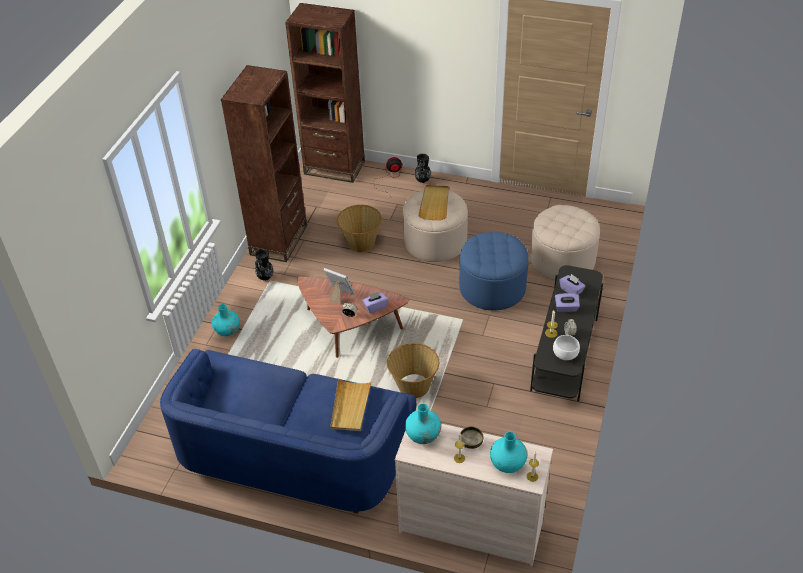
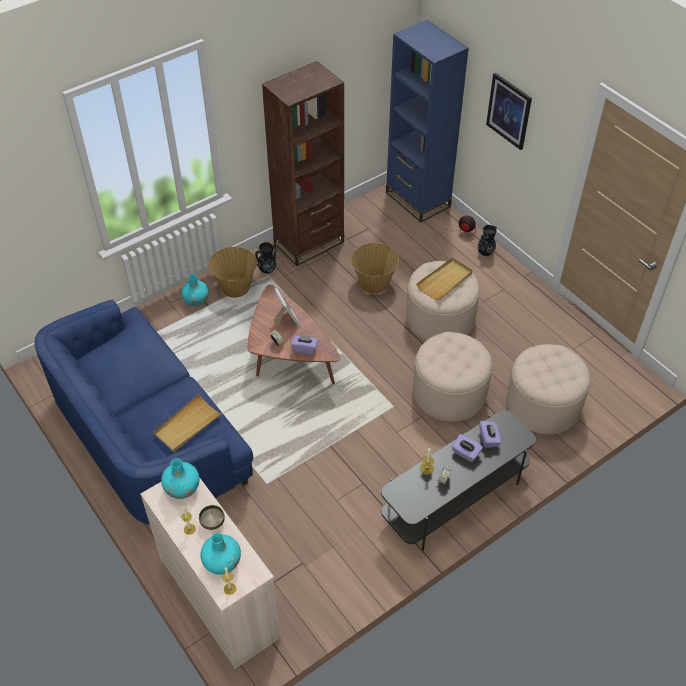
camera: 35 degrees right, 5 degrees up
brown bookcase [285,3,365,183] -> blue bookcase [386,20,469,222]
basket [387,343,439,398] -> basket moved to [208,247,257,298]
blue ottoman [459,232,529,310] -> beige ottoman [413,332,492,422]
white bowl [553,335,580,360] -> none
none -> picture [486,73,532,150]

